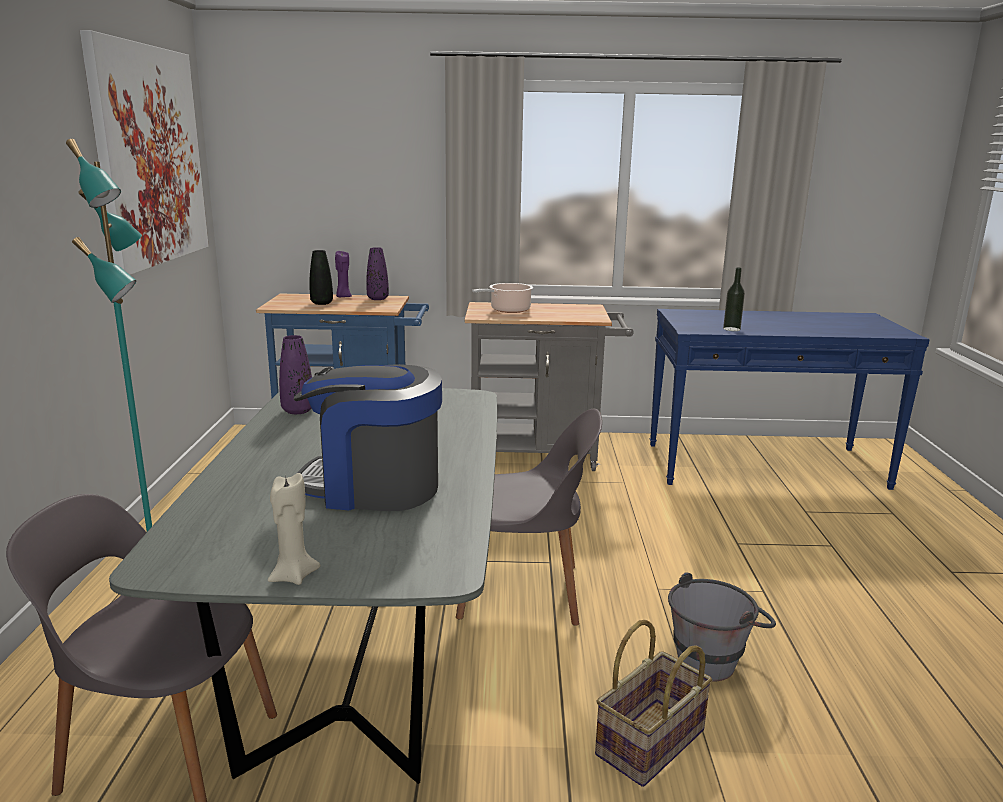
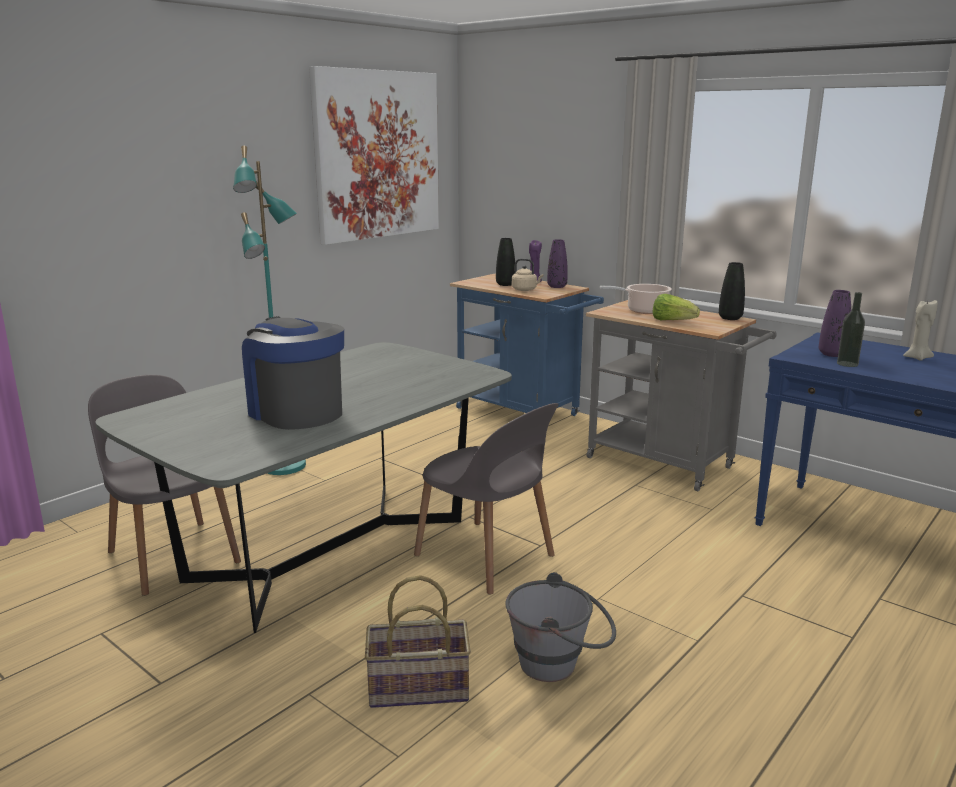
camera: 40 degrees right, 0 degrees up
beige candle [268,473,320,585] -> beige candle moved to [903,300,938,361]
purple vase [279,335,312,414] -> purple vase moved to [819,290,851,357]
none -> beige kettle [512,258,543,291]
none -> lettuce [652,294,700,320]
none -> black vase [719,262,745,320]

